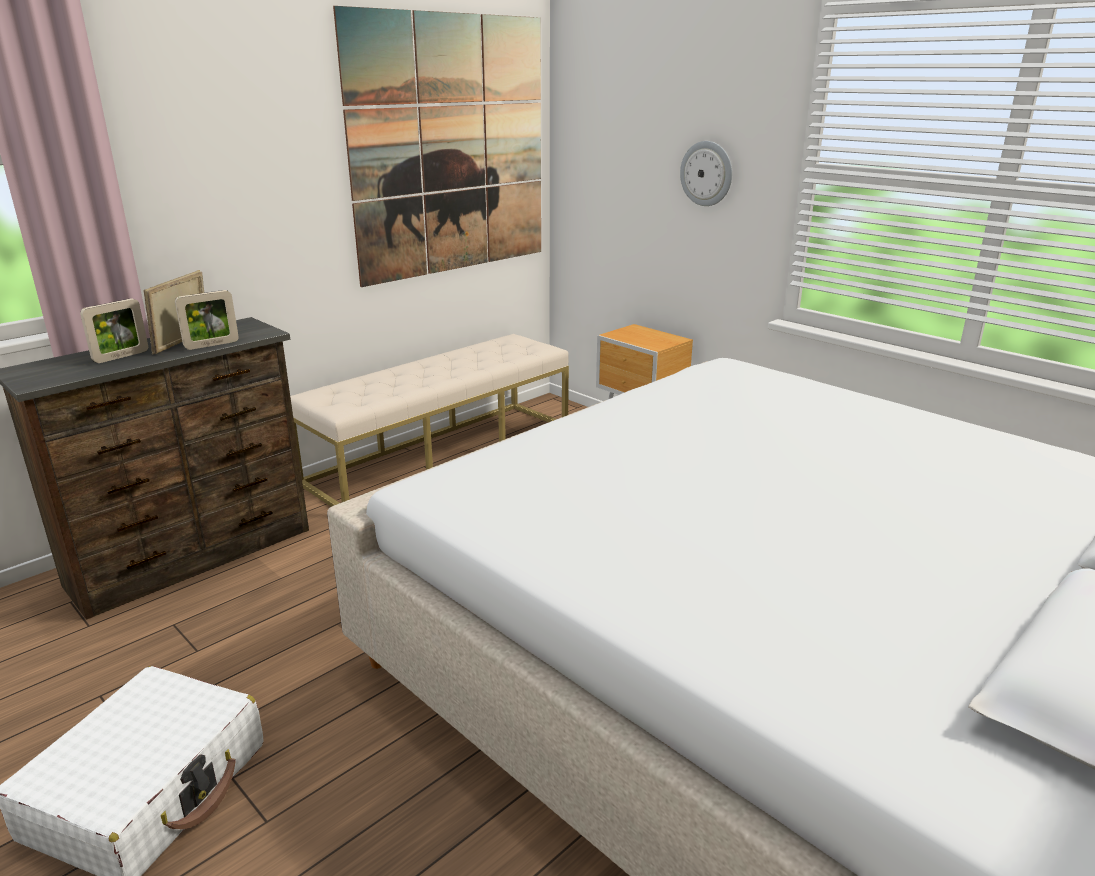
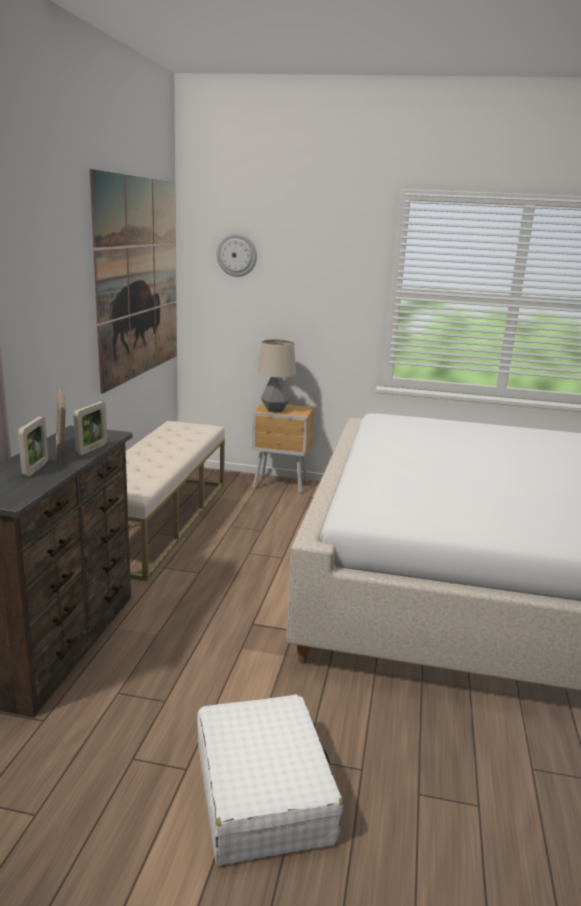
camera: 35 degrees left, 5 degrees down
wall clock [680,141,732,206] -> wall clock moved to [217,233,257,277]
none -> table lamp [258,339,296,413]

